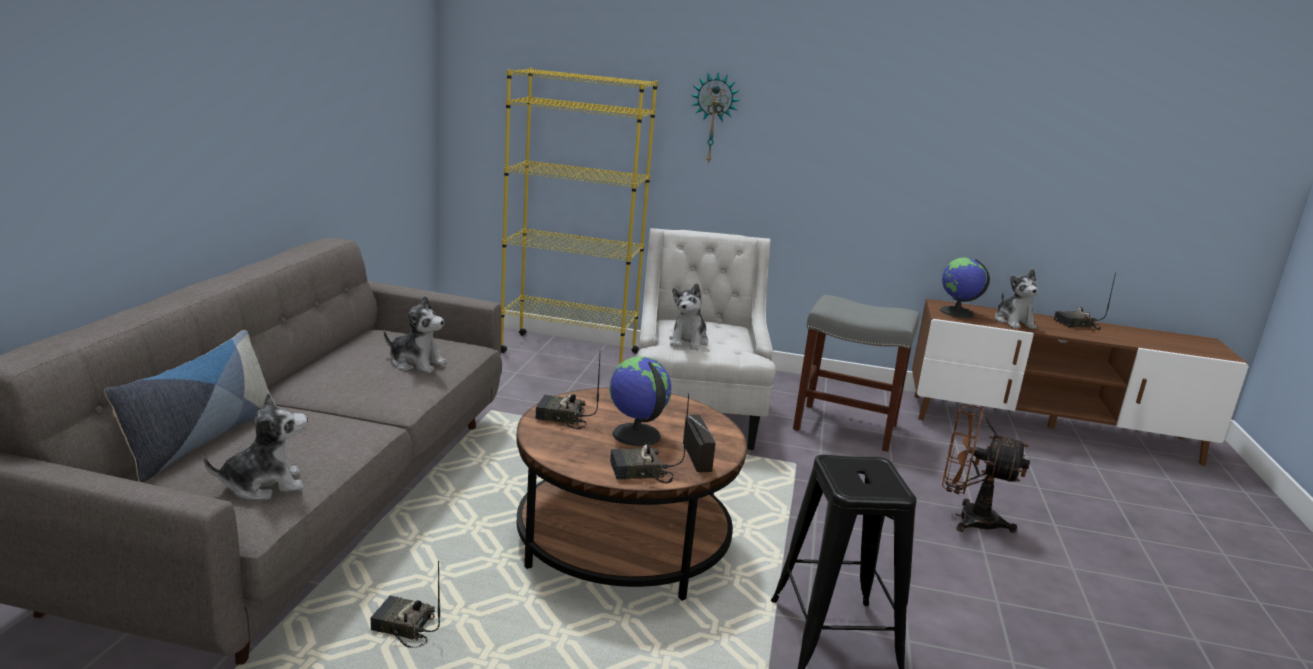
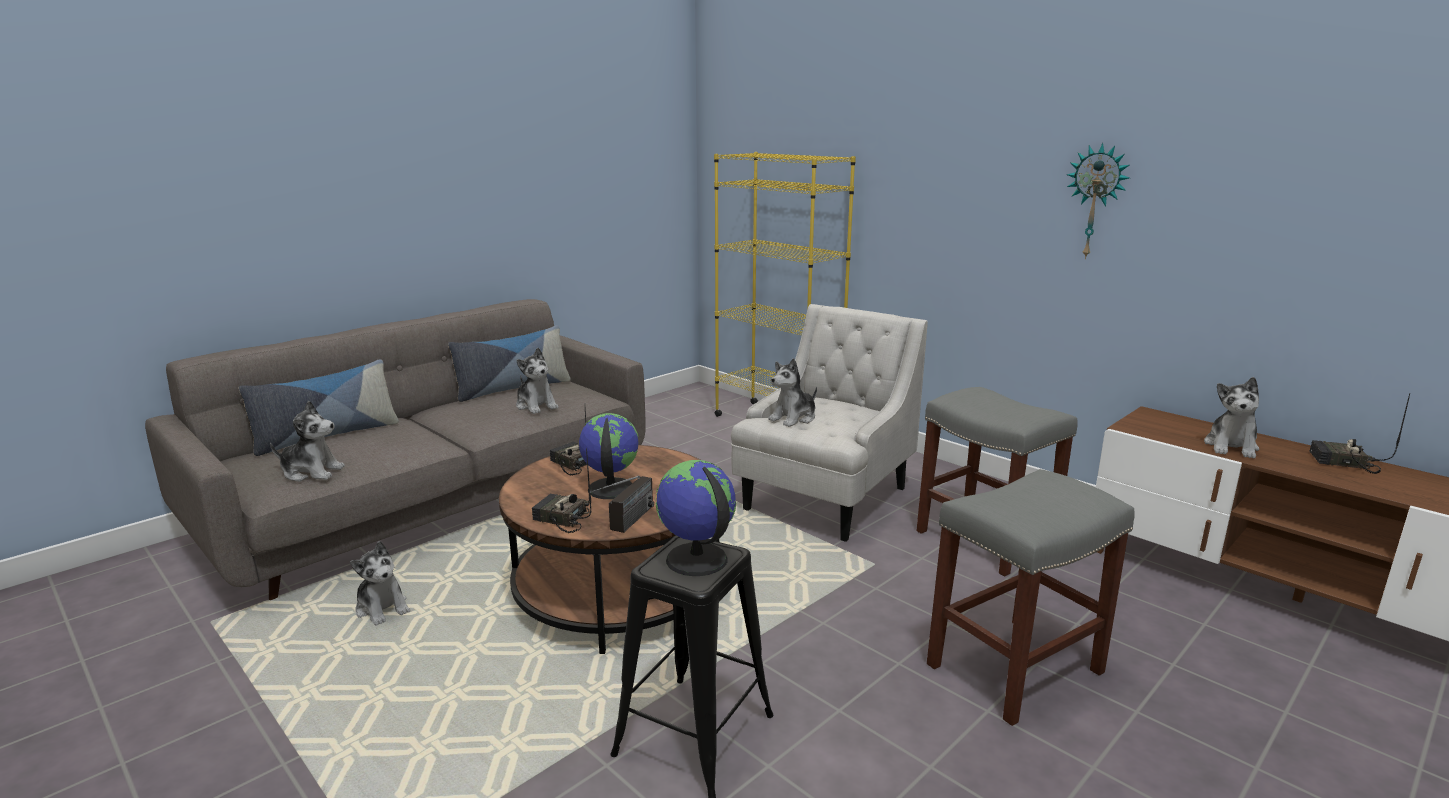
camera: 35 degrees right, 0 degrees up
radio [370,561,440,648] -> plush toy [350,541,410,625]
wall clock [691,72,740,164] -> wall clock moved to [1067,143,1129,259]
globe [940,257,990,318] -> globe moved to [655,460,736,576]
brown fan [942,404,1030,533] -> grey stool [927,469,1135,726]
none -> pillow [448,325,571,402]

